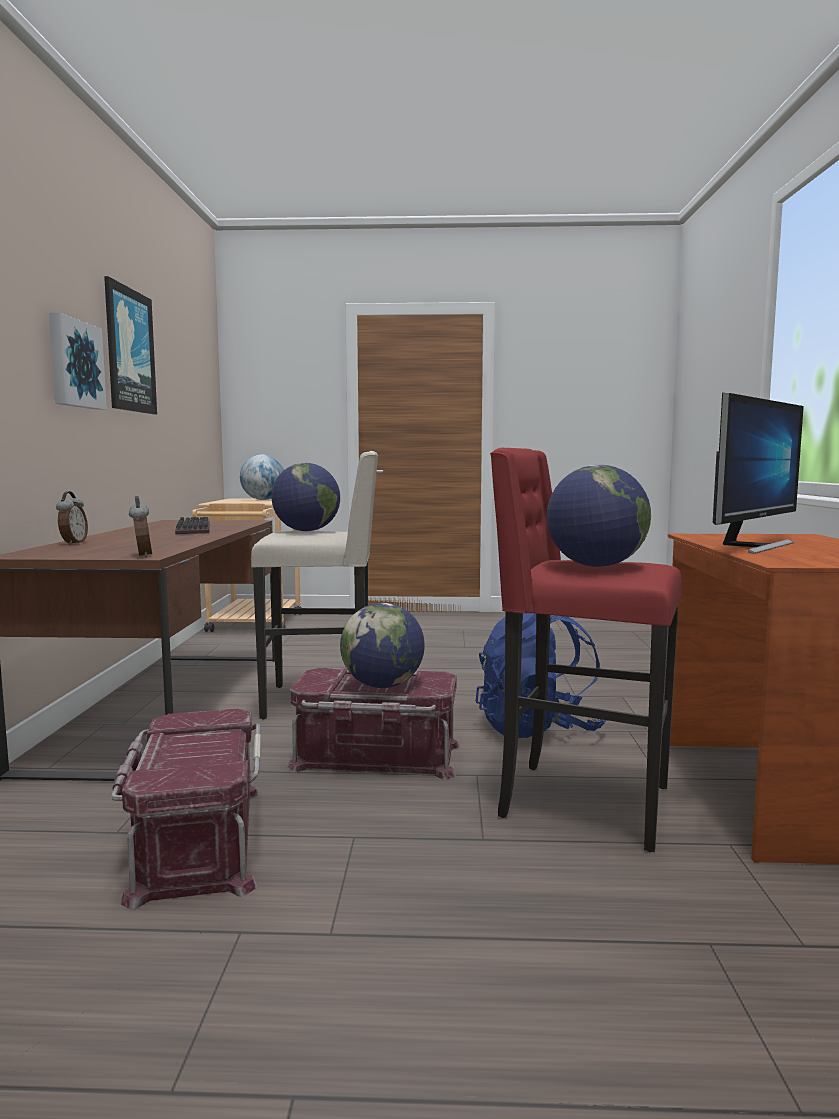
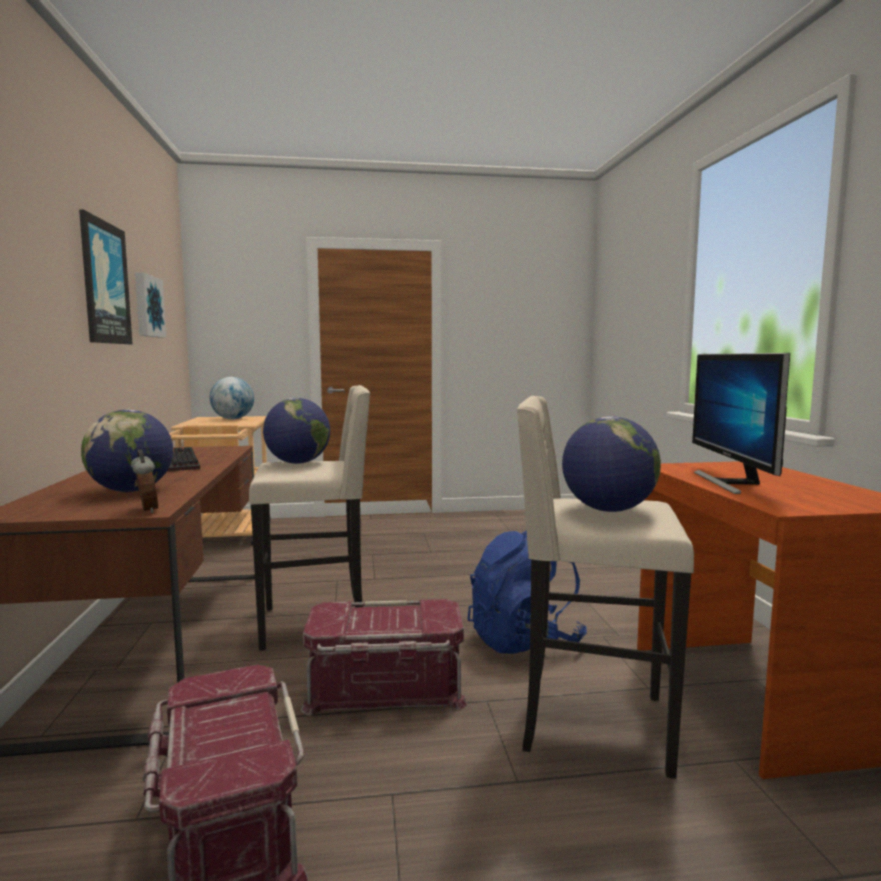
camera: 10 degrees left, 0 degrees up
picture [49,313,107,410] -> picture moved to [135,272,166,338]
alarm clock [56,491,88,545] -> none
globe [340,603,425,688] -> globe moved to [81,410,173,492]
red stool [490,448,681,852] -> beige stool [517,396,694,779]
monitor [713,392,804,554] -> monitor turned 150 degrees clockwise [692,353,790,494]

